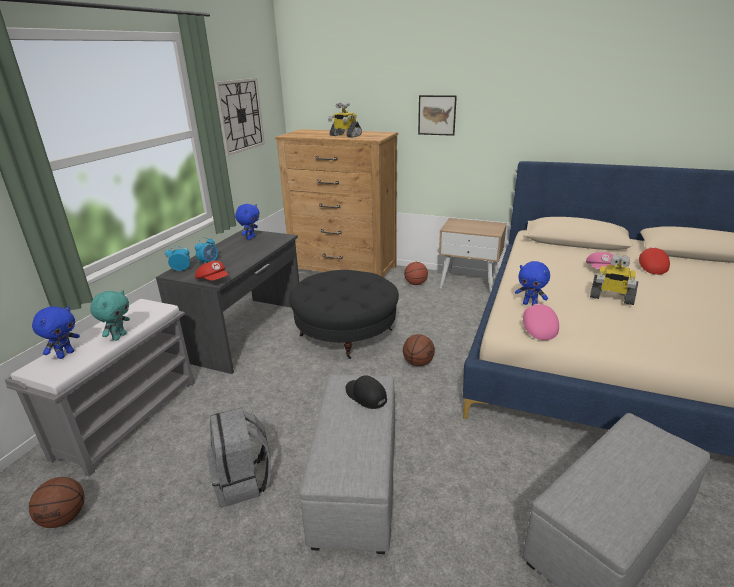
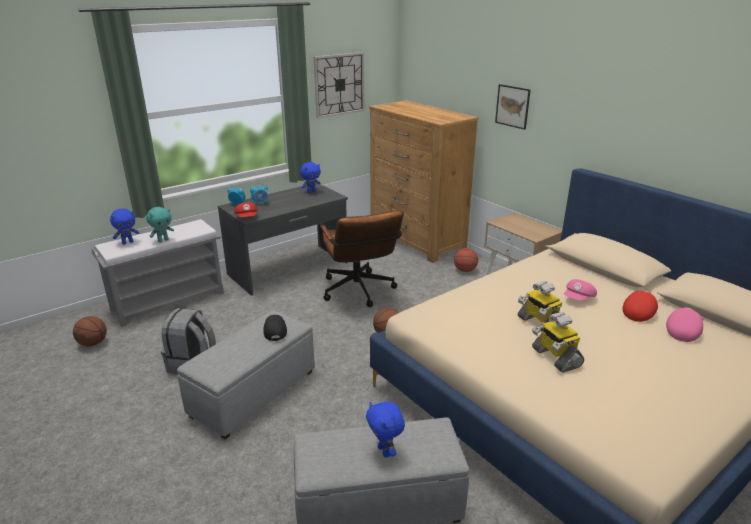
camera: 30 degrees right, 0 degrees up
black ottoman [289,270,399,359] -> brown office chair [319,211,404,307]
toy robot [328,102,362,138] -> toy robot moved to [532,312,584,373]
blue plush toy [515,261,550,305] -> blue plush toy moved to [366,402,405,457]
pink cap [523,303,559,340] -> pink cap moved to [666,307,703,342]

